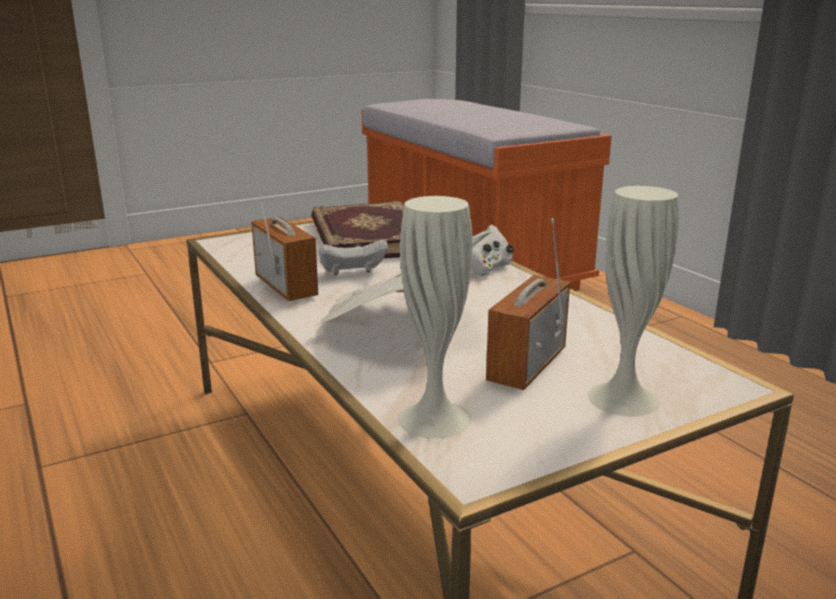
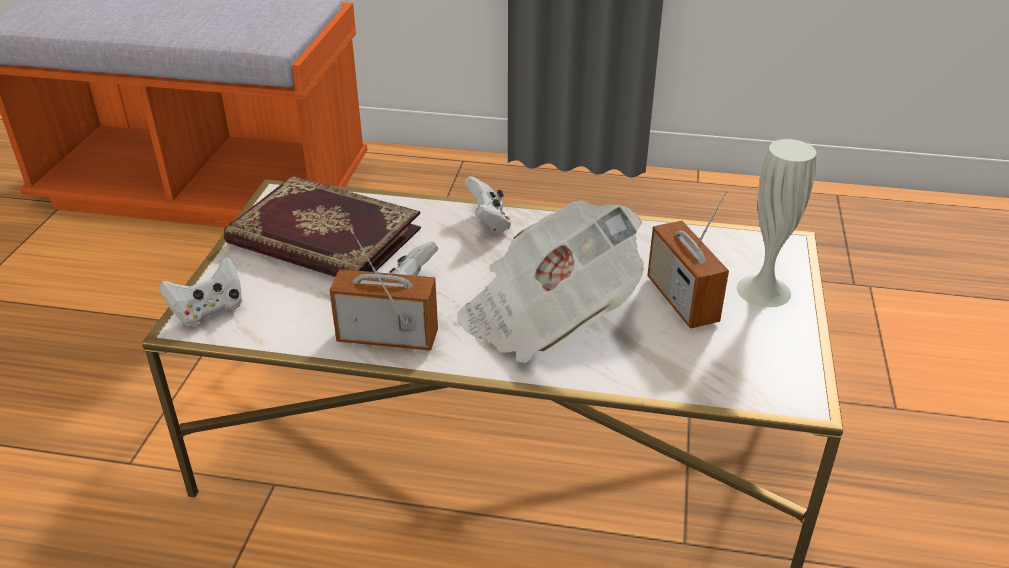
camera: 50 degrees left, 15 degrees up
white vase [398,196,473,439] -> none
none -> white game controller [159,257,243,326]

